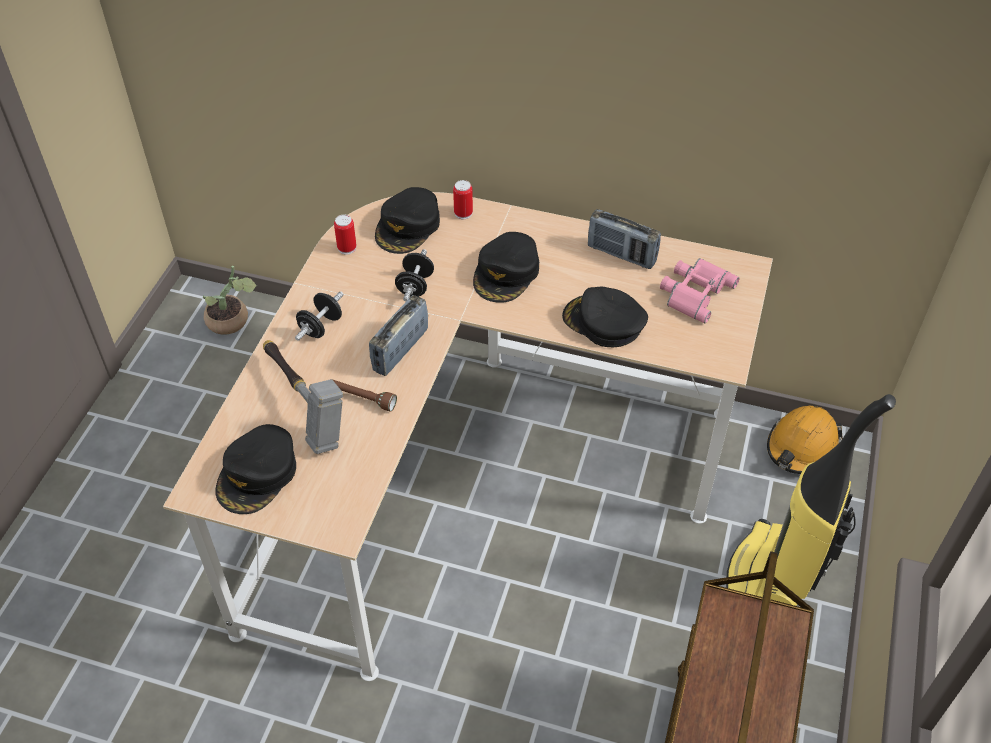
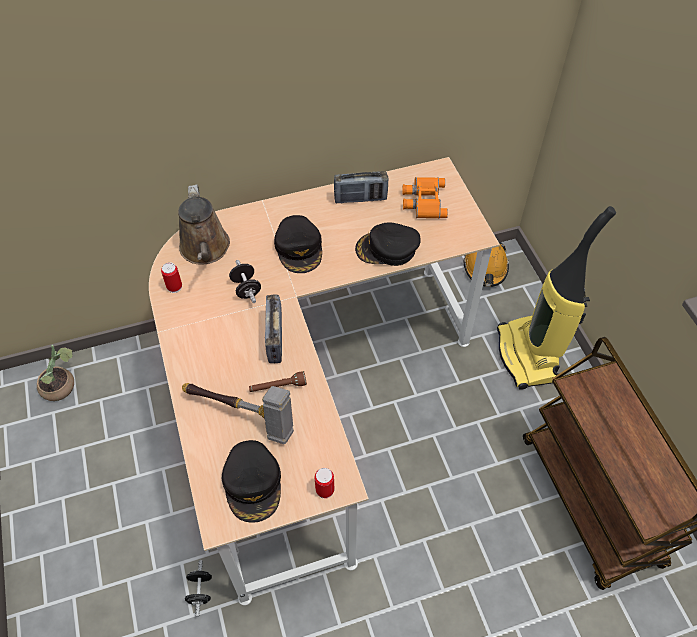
camera: 35 degrees left, 5 degrees up
black dumbbell [295,292,344,341] -> black dumbbell moved to [185,560,212,617]
black cap [375,187,440,254] -> brown watering can [178,185,230,265]
can [453,180,473,219] -> can moved to [315,468,334,499]
pink binoculars [660,258,740,323] -> orange binoculars [402,177,448,218]

